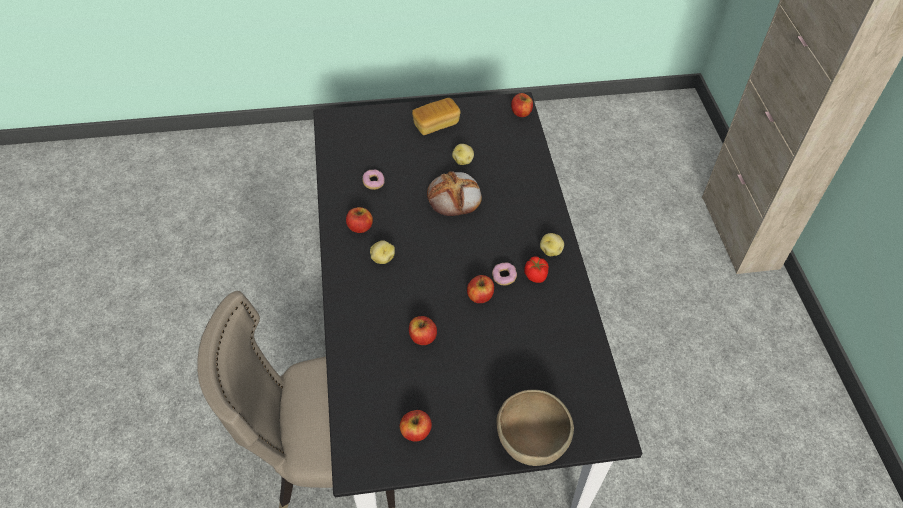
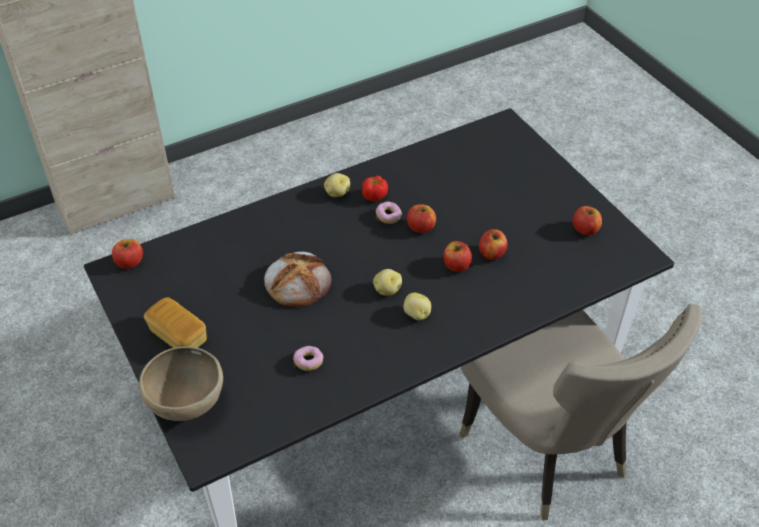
camera: 110 degrees left, 5 degrees down
apple [346,207,373,233] -> apple moved to [444,241,472,272]
potato [452,144,474,165] -> potato moved to [373,269,402,296]
brown bowl [496,390,574,466] -> brown bowl moved to [139,346,223,421]

